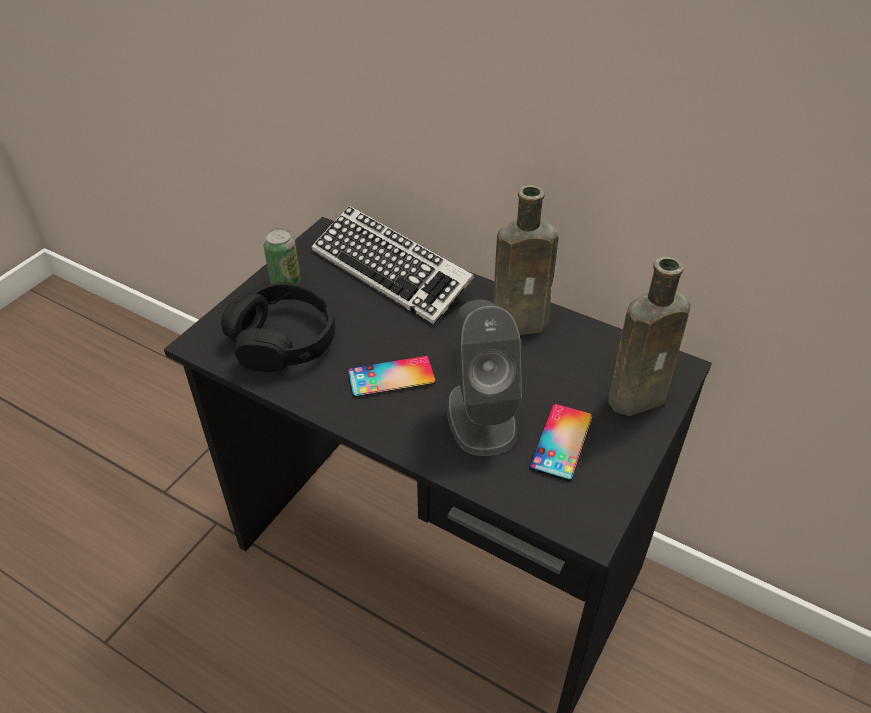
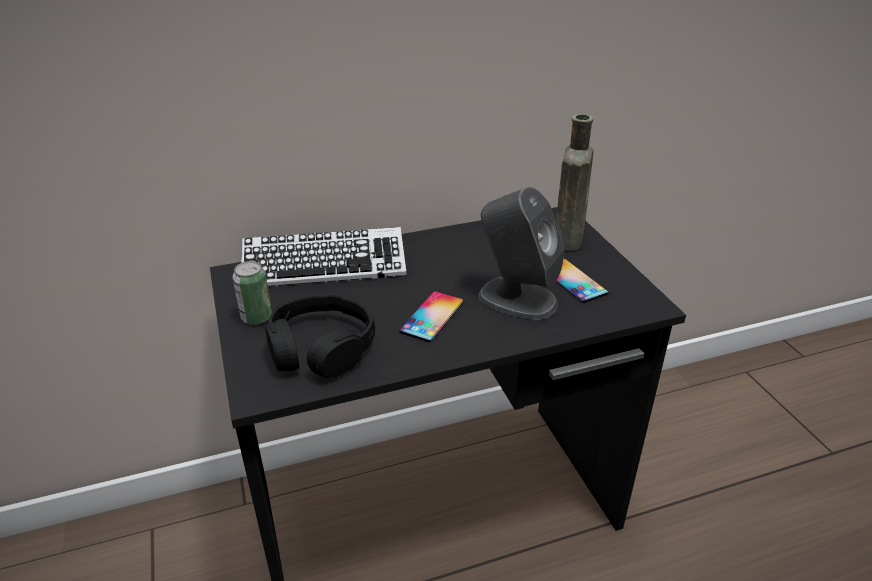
camera: 50 degrees left, 10 degrees down
brown bottle [493,185,559,335] -> none

